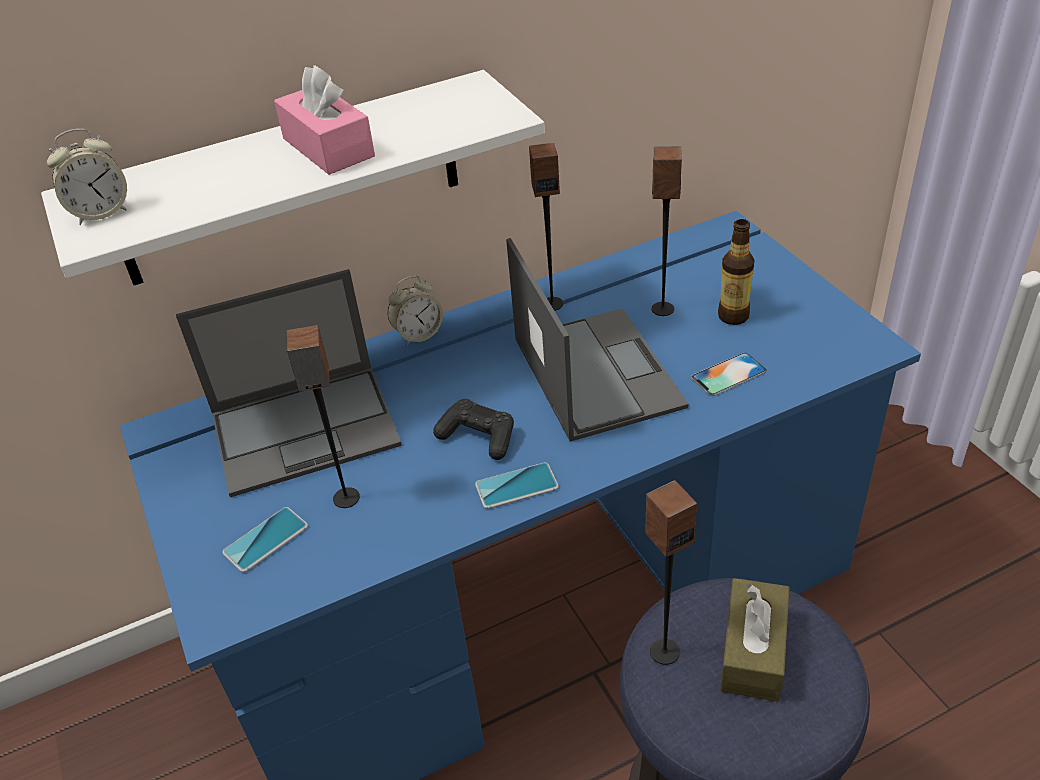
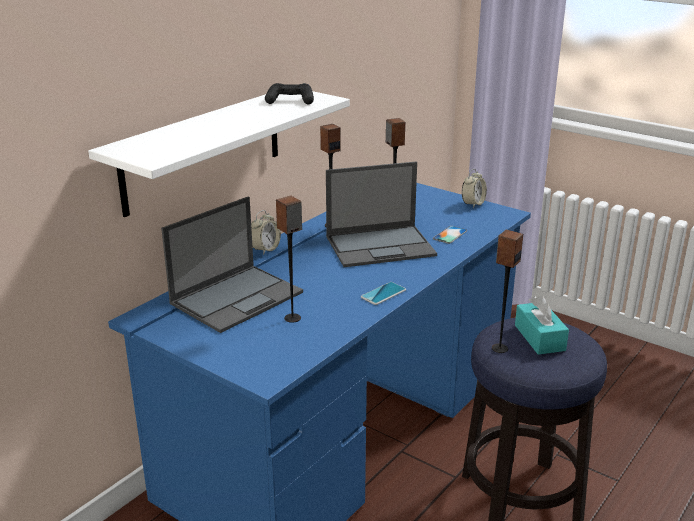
camera: 30 degrees left, 15 degrees down
alarm clock [47,129,127,225] -> alarm clock moved to [462,169,487,208]
phone [222,507,308,572] -> none
pink tissue box [274,65,375,175] -> none
black game controller [433,399,514,460] -> black game controller moved to [265,83,314,105]
laptop [506,238,689,442] -> laptop turned 120 degrees clockwise [326,161,437,267]
bottle [718,219,755,325] -> none
brown tissue box [720,578,790,702] -> turquoise tissue box [515,295,569,355]

